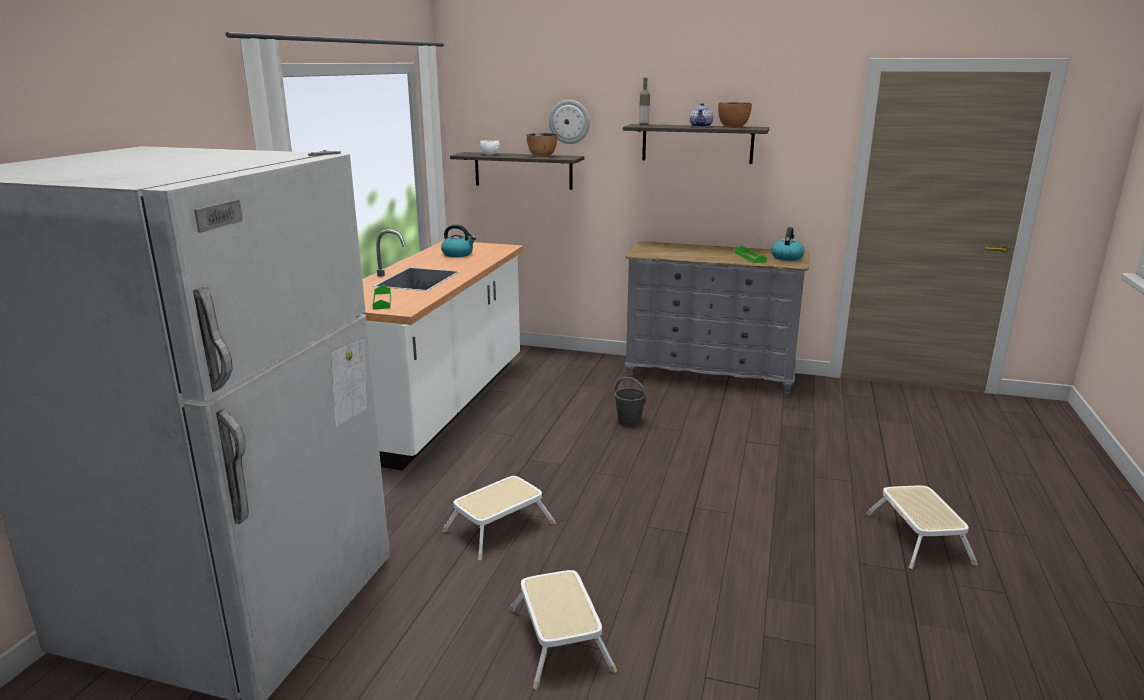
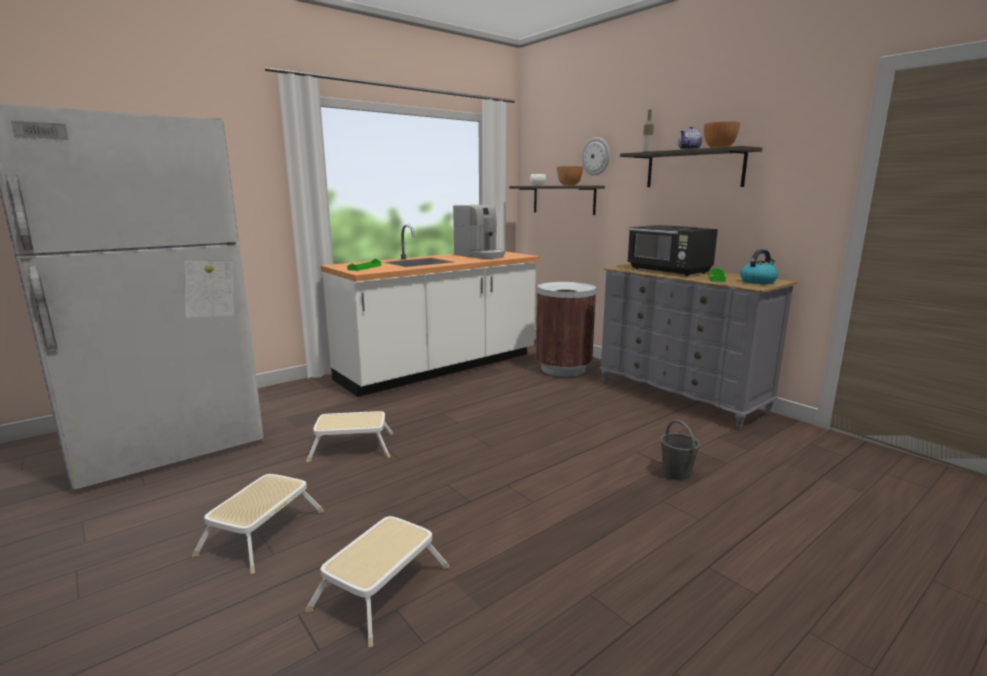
camera: 35 degrees right, 5 degrees down
kettle [441,224,476,257] -> coffee machine [453,205,505,259]
grey bucket [614,377,646,427] -> grey bucket moved to [660,420,700,480]
beige step ladder [866,486,978,569] -> beige step ladder moved to [306,516,450,647]
none -> brown trash can [536,282,596,377]
none -> black microwave [627,225,718,276]

